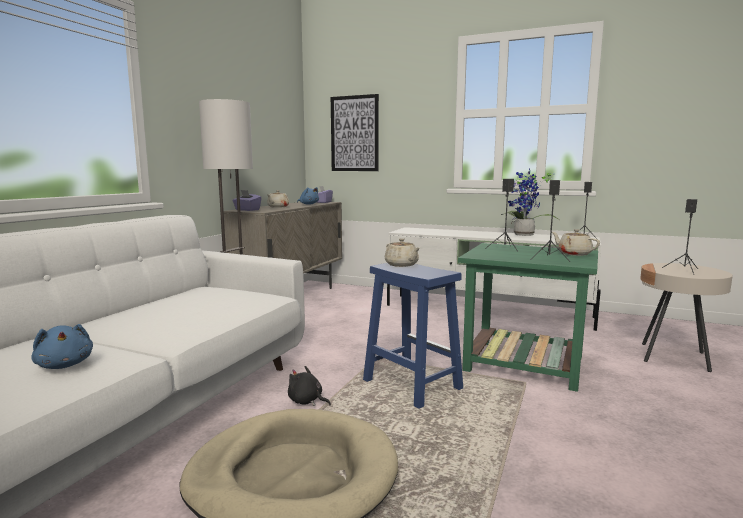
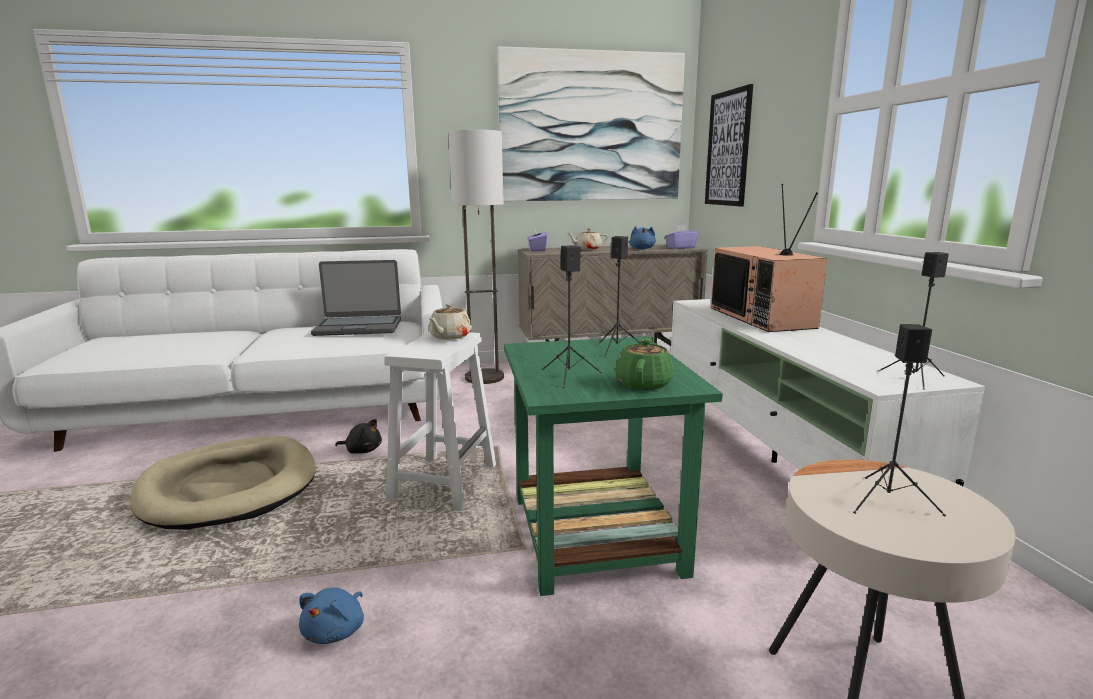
camera: 55 degrees right, 5 degrees up
blue plush toy [31,324,93,369] -> blue plush toy moved to [299,588,364,644]
black plush toy [288,366,331,406] -> black plush toy turned 105 degrees clockwise [335,419,382,454]
blue stool [363,263,463,408] -> white stool [384,331,496,511]
potted plant [501,168,558,236] -> none
beige teapot [552,229,600,256] -> green teapot [615,337,674,390]
none -> laptop [311,260,401,336]
none -> picture [497,46,685,201]
none -> television [711,184,827,332]

